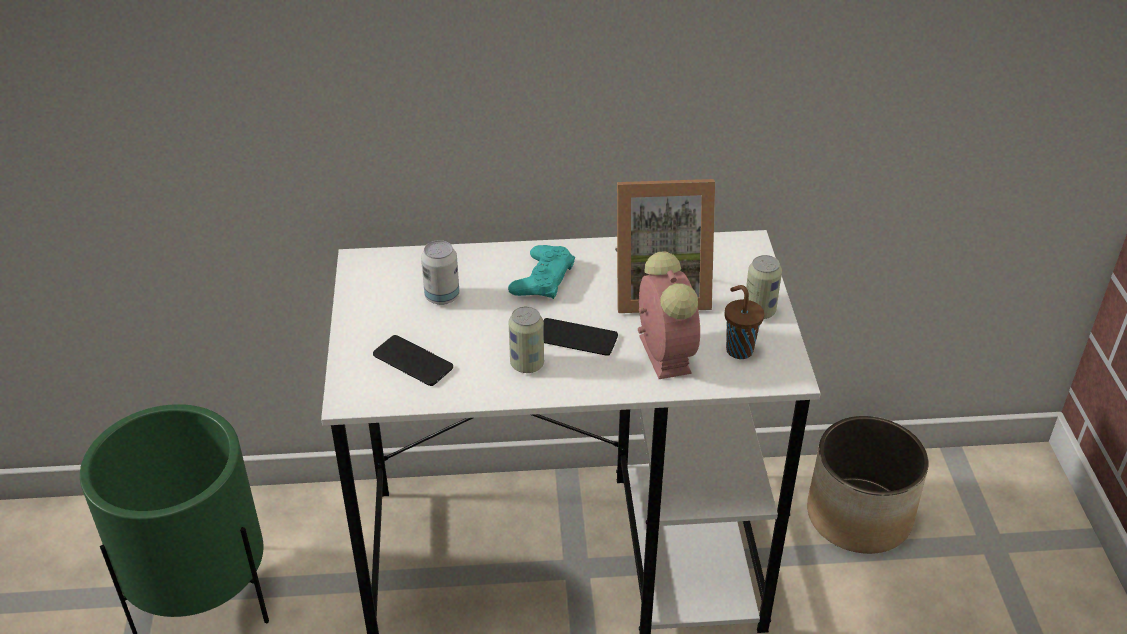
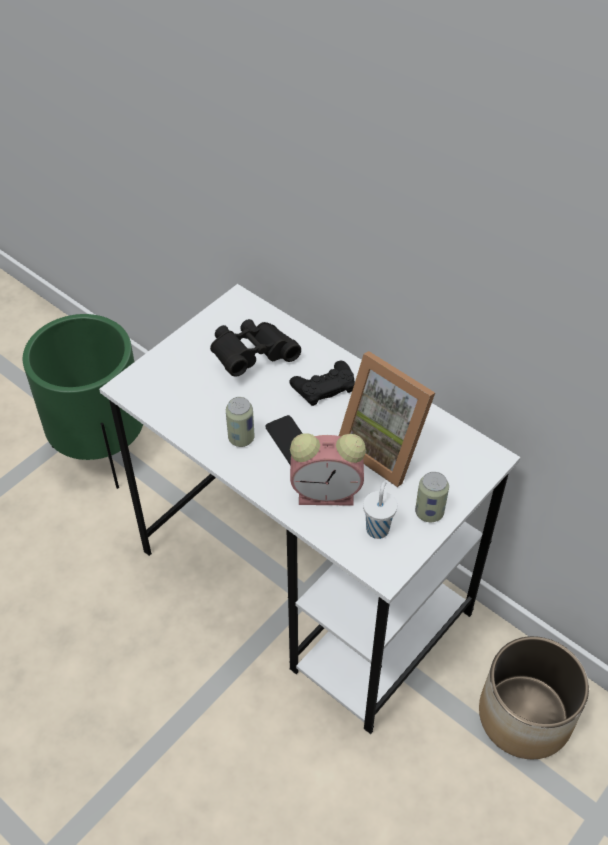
camera: 45 degrees right, 10 degrees up
phone [373,335,453,386] -> none
can [421,240,459,305] -> black binoculars [210,319,301,377]
turquoise game controller [508,245,575,299] -> black game controller [289,361,355,406]
alarm clock [638,252,700,379] -> alarm clock turned 60 degrees clockwise [290,433,366,506]
brown cup [725,285,764,359] -> white cup [363,481,397,539]

